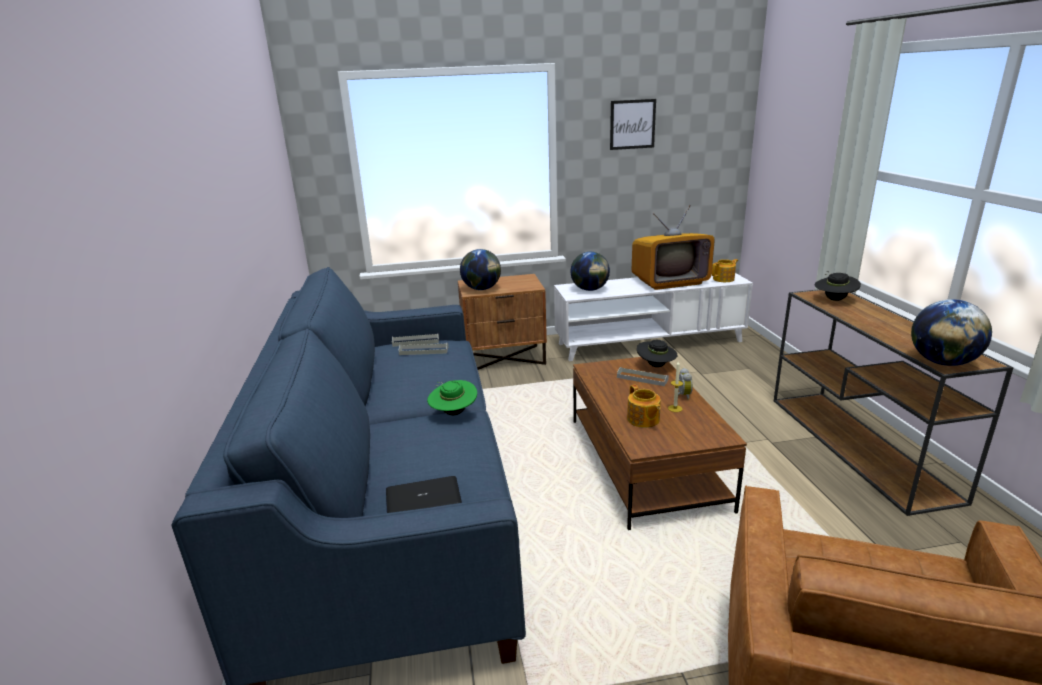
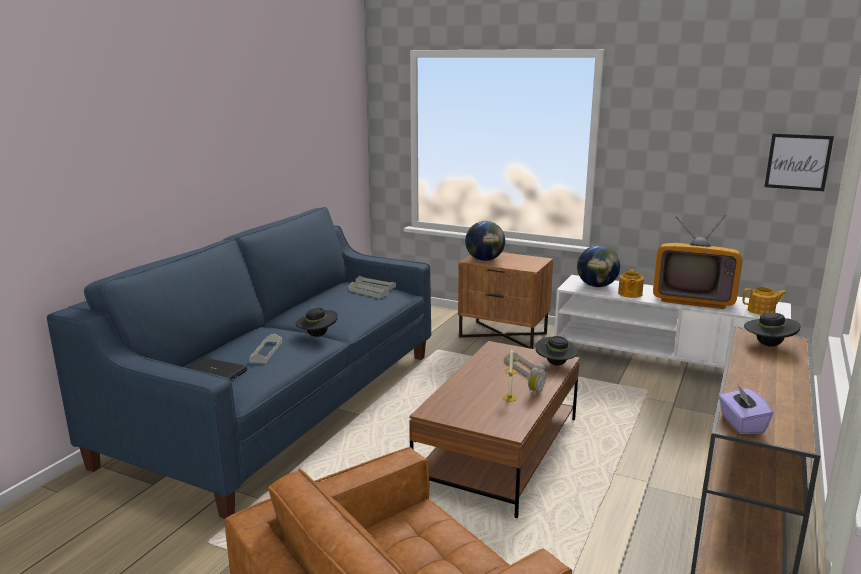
camera: 35 degrees right, 5 degrees down
green hat [427,380,477,415] -> black hat [296,306,338,337]
picture [610,99,656,150] -> picture moved to [764,134,834,191]
teapot [627,385,661,428] -> teapot moved to [618,269,644,298]
globe [911,299,992,366] -> purple tissue box [719,385,773,434]
none -> grey tray [249,334,282,363]

